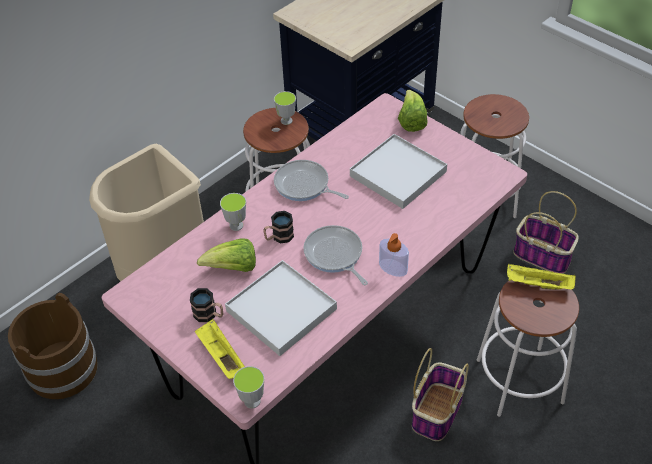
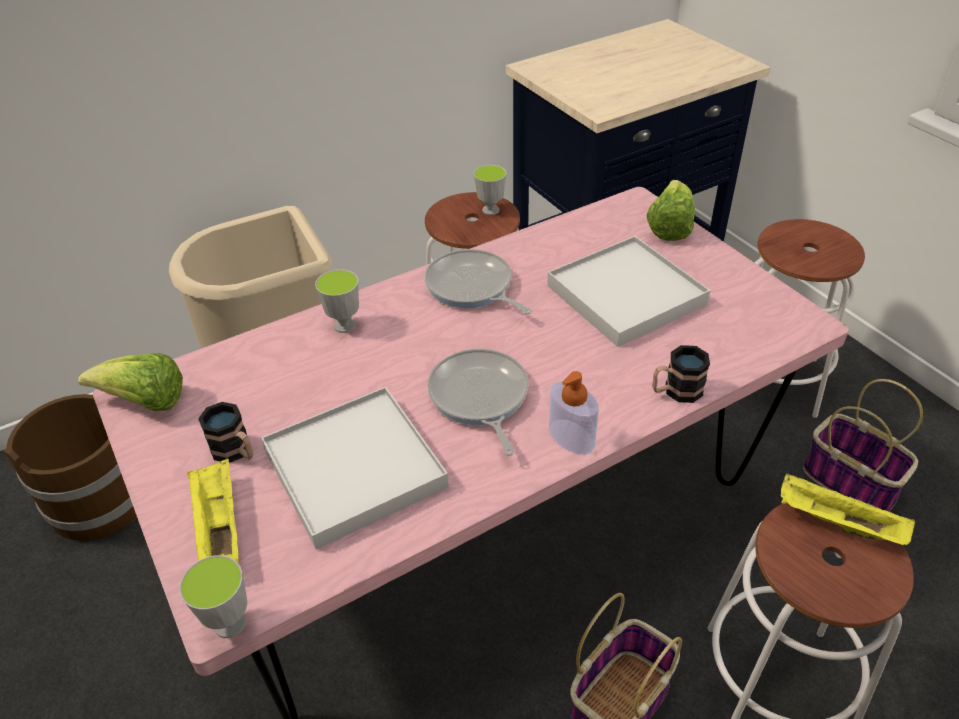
camera: 15 degrees right, 5 degrees down
lettuce [197,238,256,272] -> lettuce moved to [78,353,183,411]
mug [263,211,294,243] -> mug moved to [653,345,710,403]

